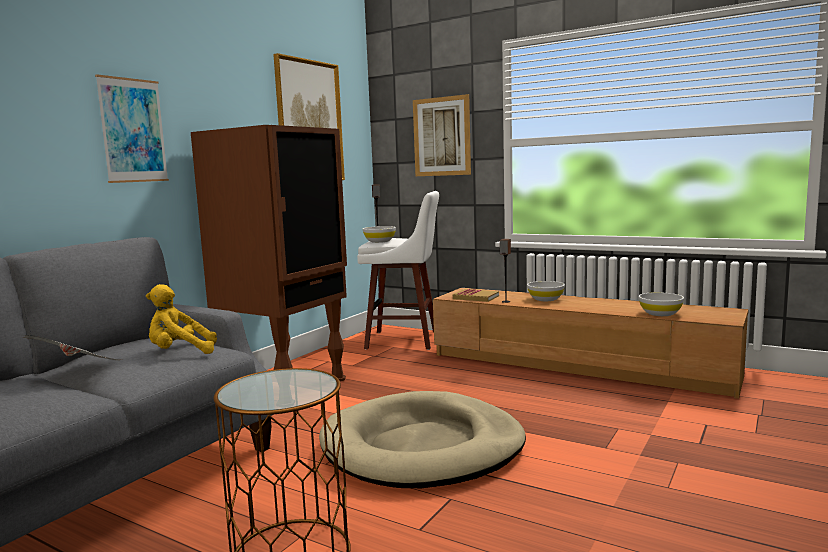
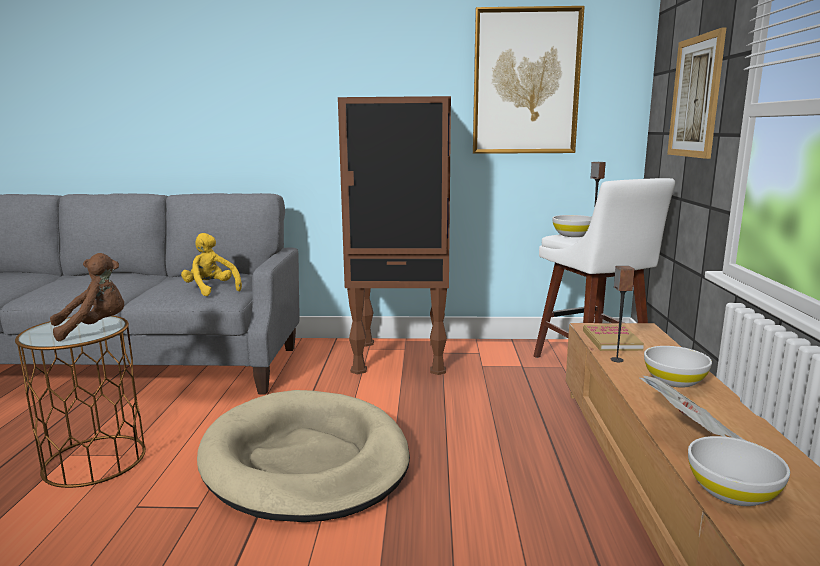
camera: 60 degrees right, 5 degrees up
newspaper [23,335,123,360] -> newspaper moved to [640,376,747,441]
picture [95,74,169,183] -> none
none -> brown plush toy [50,253,124,341]

